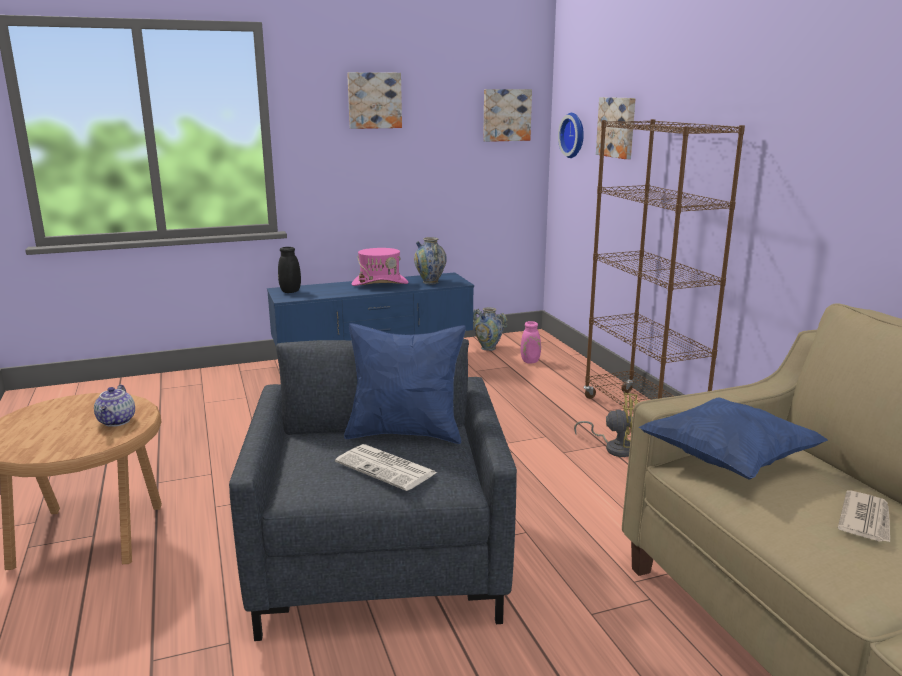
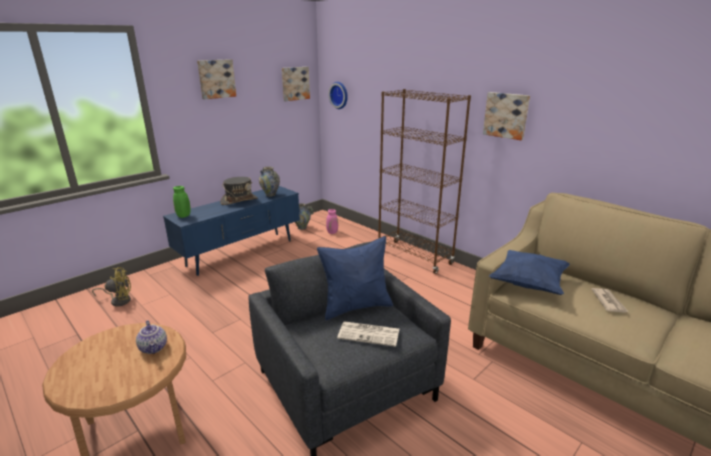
camera: 25 degrees left, 5 degrees up
black vase [278,247,301,293] -> green vase [173,186,190,218]
pink hat [352,248,408,286] -> grey hat [220,177,258,205]
yellow fan [574,393,638,457] -> yellow fan moved to [92,267,131,307]
picture [596,97,636,159] -> picture moved to [483,92,530,140]

